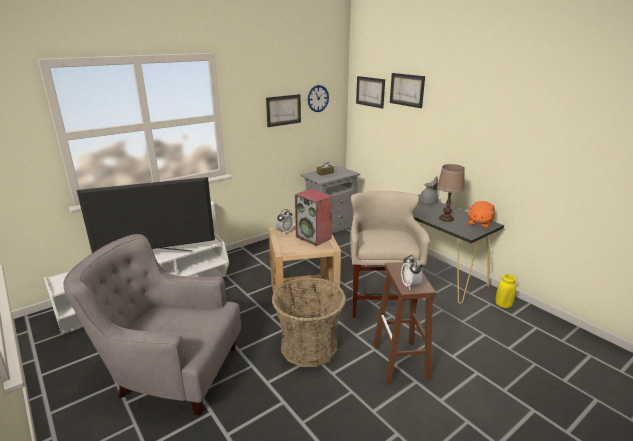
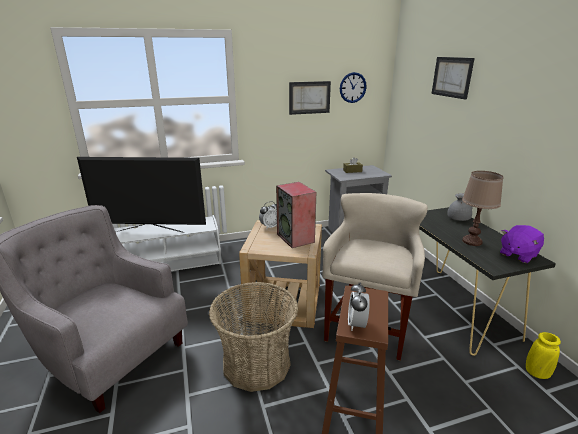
camera: 20 degrees right, 0 degrees up
picture [356,76,385,109] -> none
orange plush toy [468,201,495,228] -> purple plush toy [500,225,544,263]

